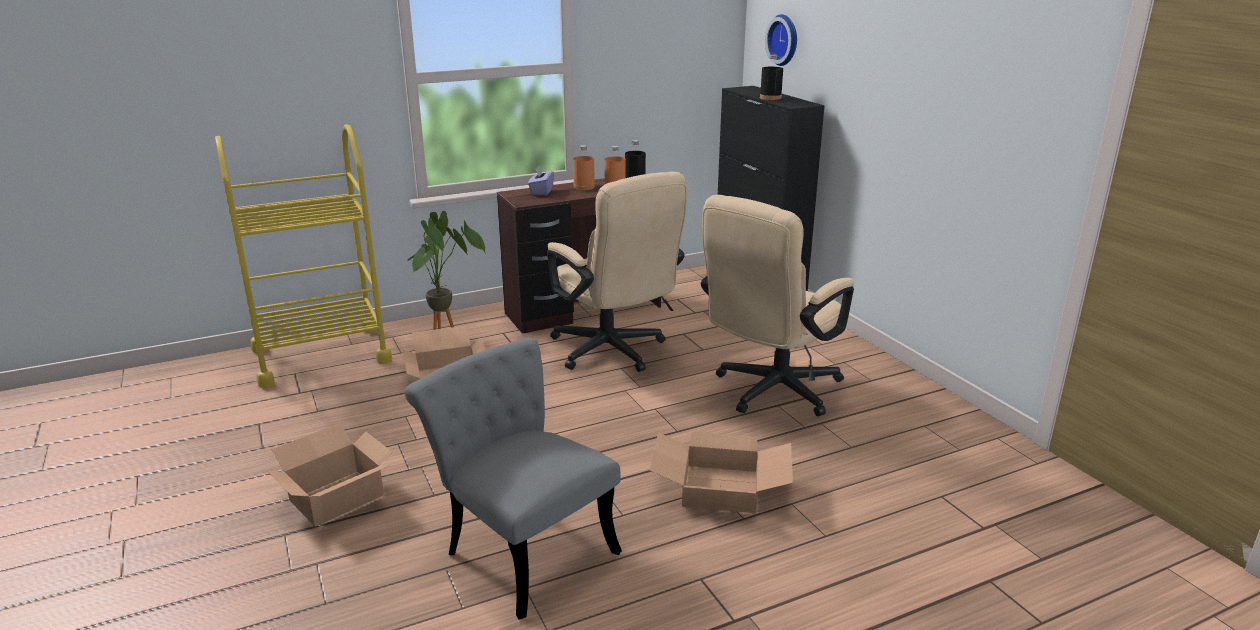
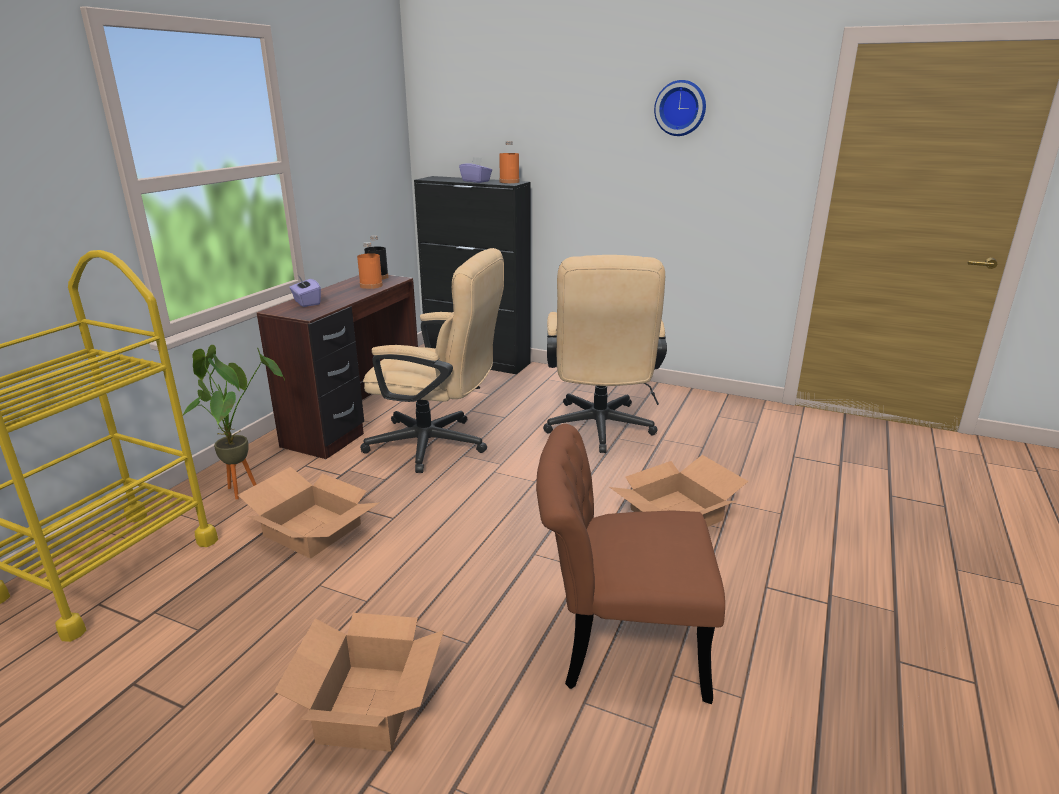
camera: 40 degrees left, 0 degrees up
grey chair [404,338,622,619] -> brown chair [536,424,725,704]
orange bottle [573,145,595,190] -> orange bottle moved to [499,141,520,184]
black bottle [760,55,783,100] -> purple tissue box [459,157,492,183]
wall clock [765,14,797,66] -> wall clock moved to [654,80,706,136]

